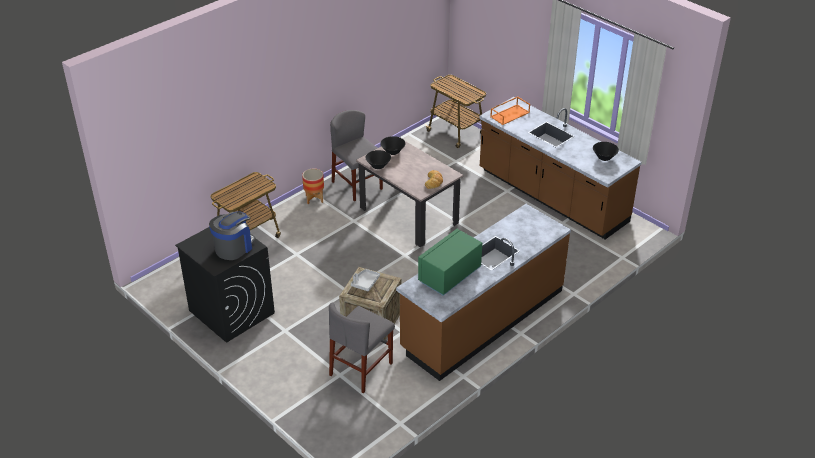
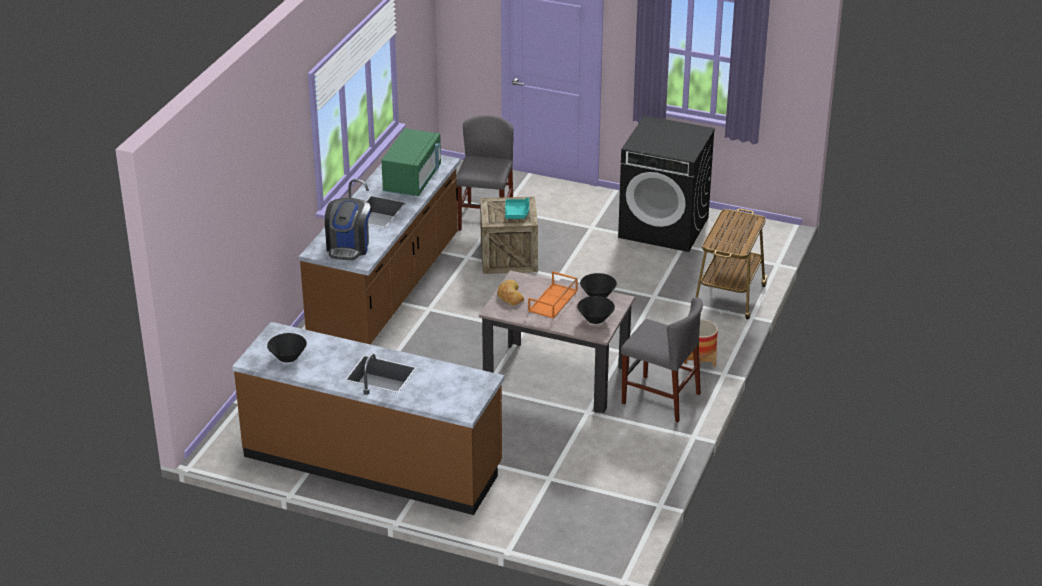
camera: 155 degrees right, 5 degrees down
coffee machine [209,211,255,260] -> coffee machine moved to [325,198,370,260]
grey tray [351,269,380,291] -> turquoise tray [505,198,529,219]
cart [425,75,486,148] -> none
orange tray [490,96,530,125] -> orange tray moved to [528,271,578,319]

